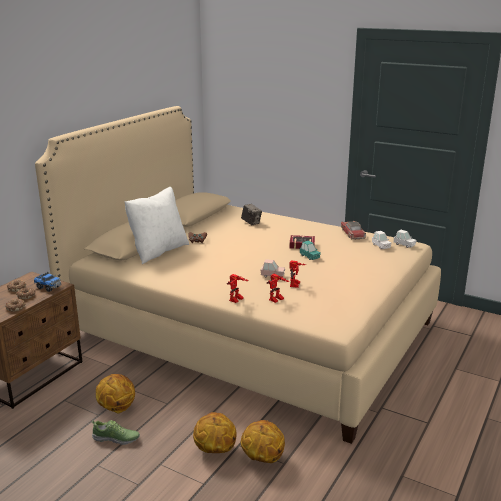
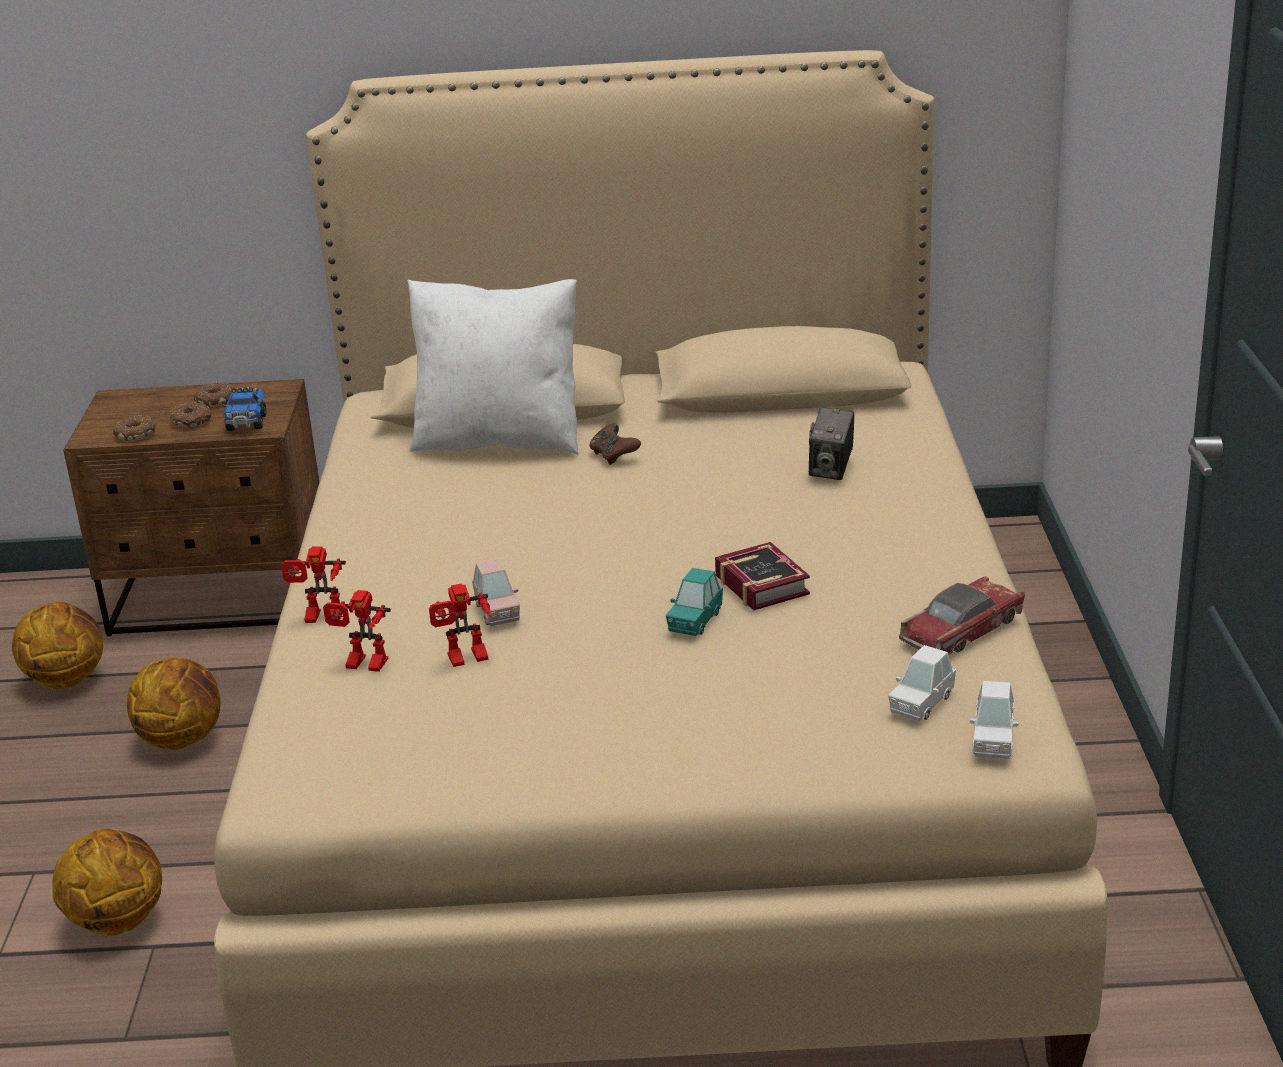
camera: 60 degrees right, 5 degrees up
shoe [92,420,140,445] -> none
basketball [241,420,285,463] -> basketball moved to [12,602,103,689]

